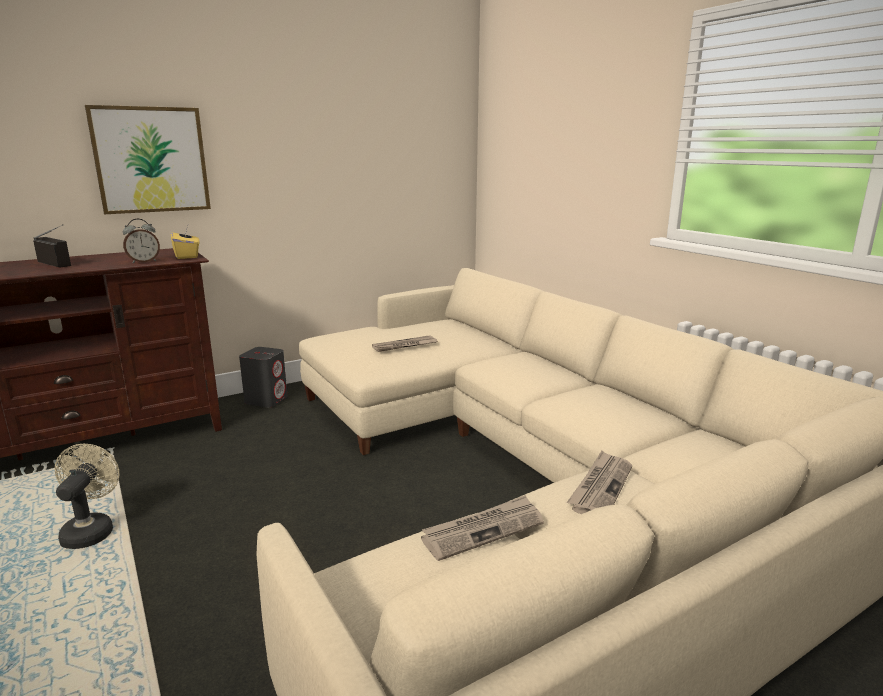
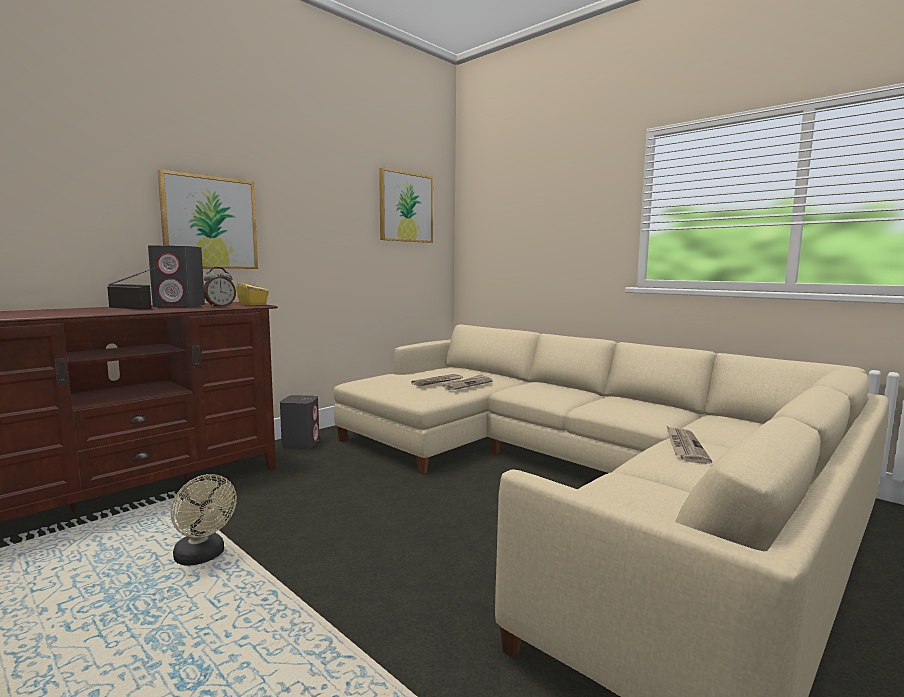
camera: 15 degrees left, 10 degrees down
beige fan [54,444,120,549] -> beige fan turned 150 degrees clockwise [171,474,237,566]
newspaper [421,495,544,561] -> newspaper moved to [442,374,493,390]
none -> grey speaker [148,245,205,308]
none -> picture [379,167,433,243]

